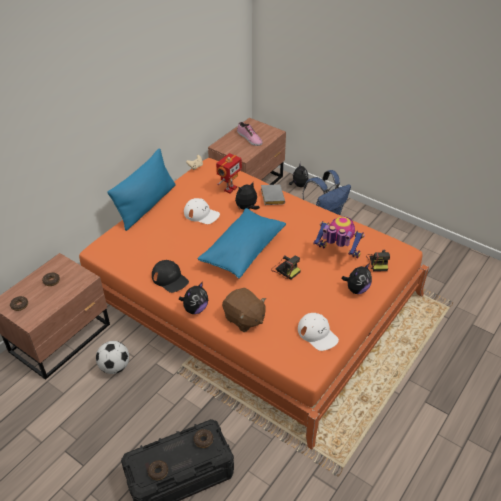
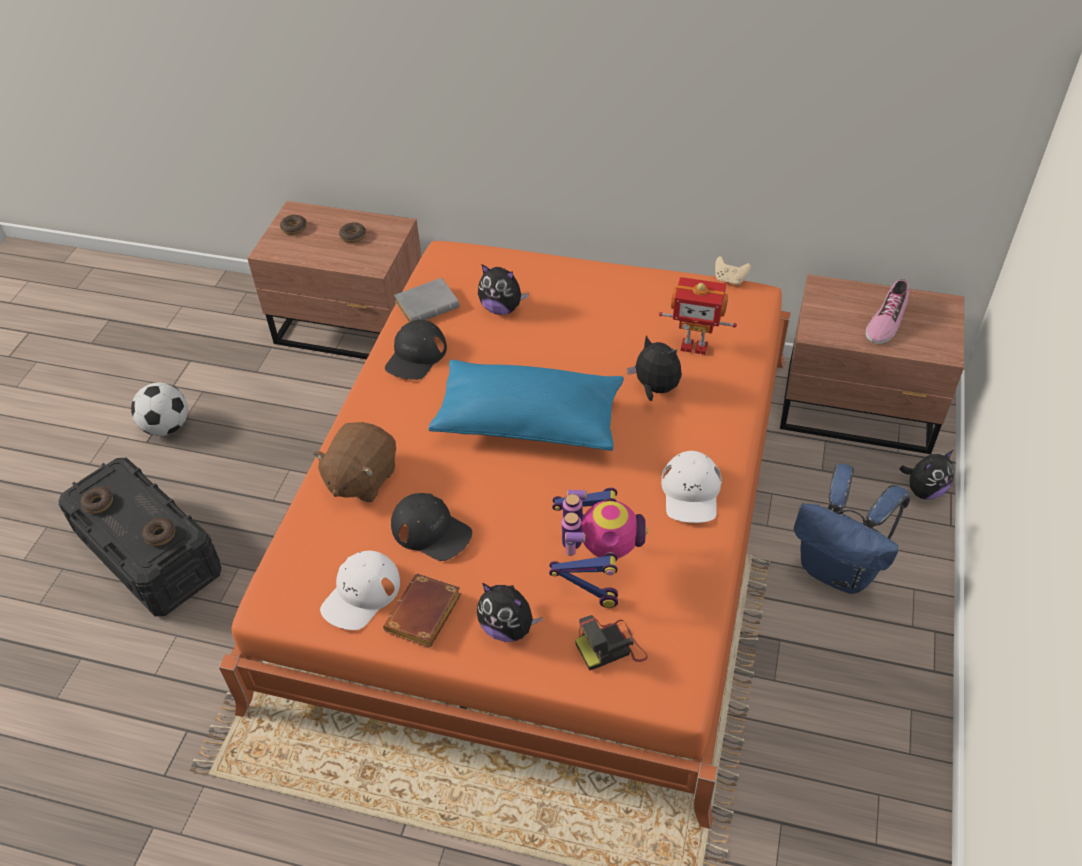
camera: 70 degrees right, 5 degrees up
football [96,341,129,374] -> football moved to [131,383,188,436]
blue pillow [107,148,176,231] -> none
plush toy [179,282,208,314] -> plush toy moved to [478,264,529,315]
white cap [184,198,220,224] -> white cap moved to [661,451,722,523]
grey book [261,184,285,205] -> grey book moved to [394,277,460,322]
camera [271,255,301,280] -> none
none -> brown book [383,574,461,648]
none -> black cap [391,493,472,561]

